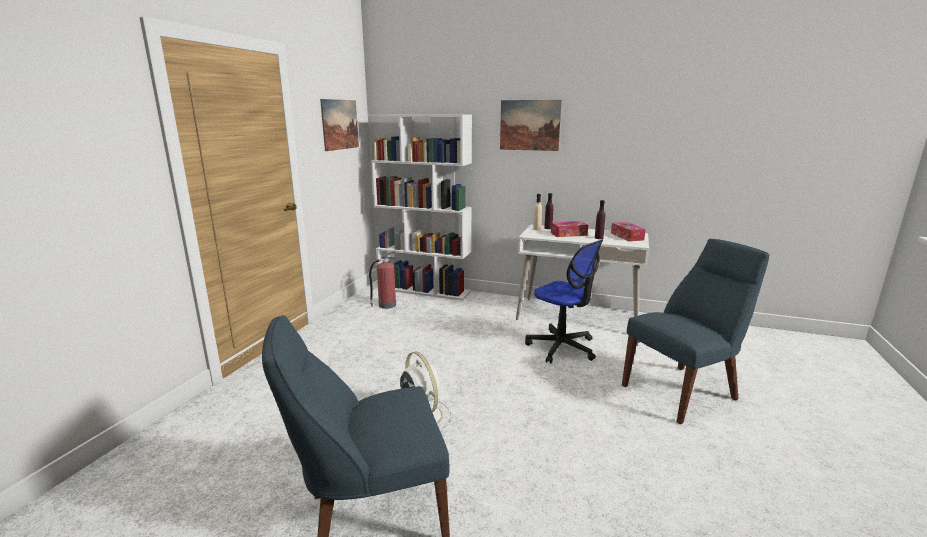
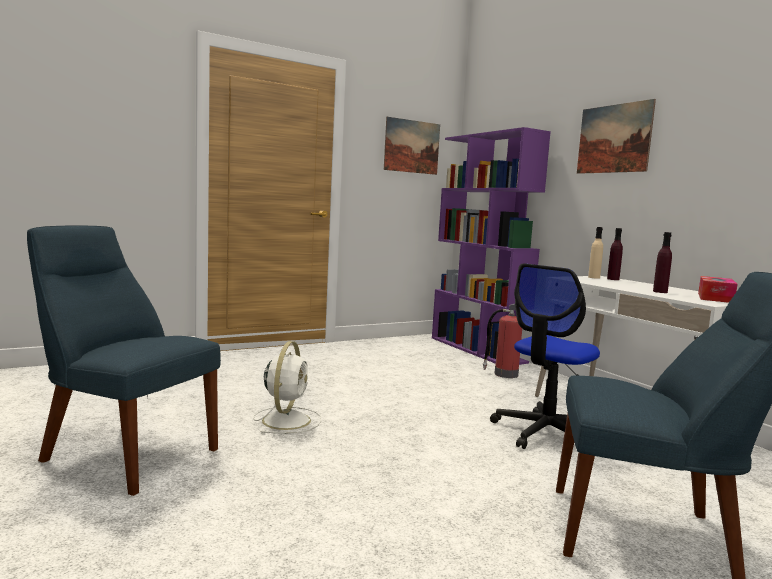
camera: 40 degrees right, 10 degrees down
white bookcase [368,114,472,300] -> purple bookcase [432,127,551,365]
fire extinguisher [369,251,396,309] -> fire extinguisher moved to [483,304,522,378]
office chair [525,240,603,363] -> office chair turned 45 degrees clockwise [490,263,600,449]
tissue box [551,221,588,237] -> none

